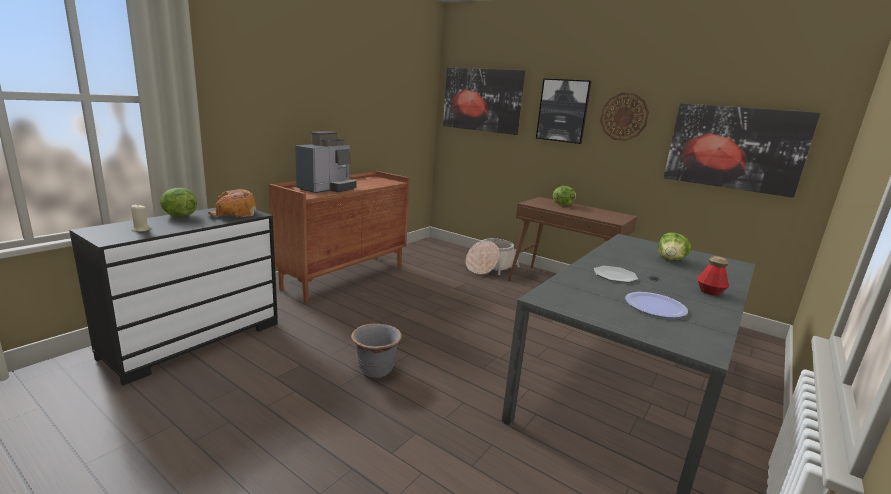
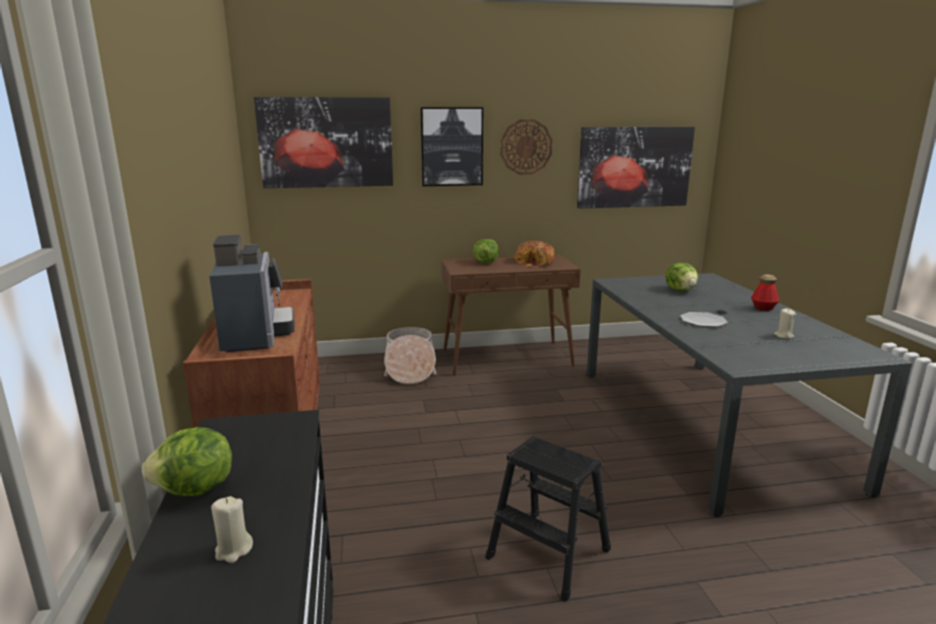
camera: 45 degrees left, 0 degrees up
bread [207,189,256,217] -> bread moved to [514,241,554,267]
grey planter [351,324,402,378] -> black step ladder [485,436,611,602]
plate [625,292,688,318] -> beige candle [774,308,796,339]

